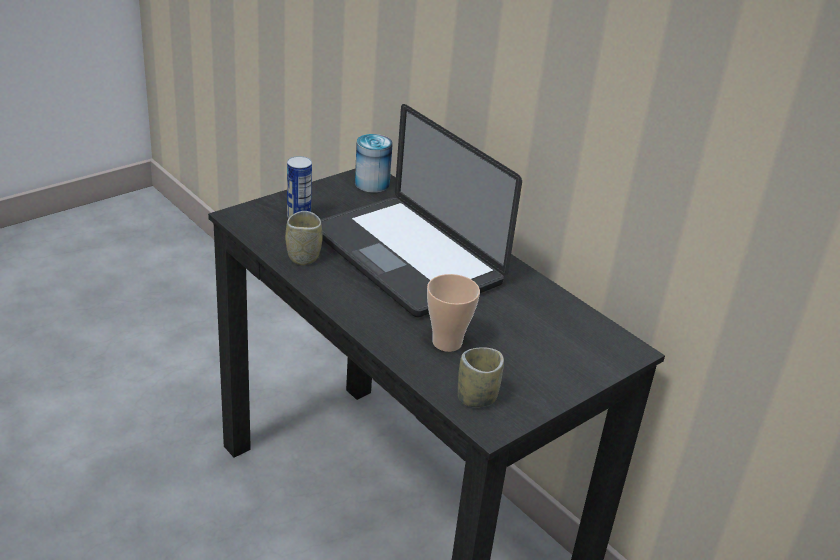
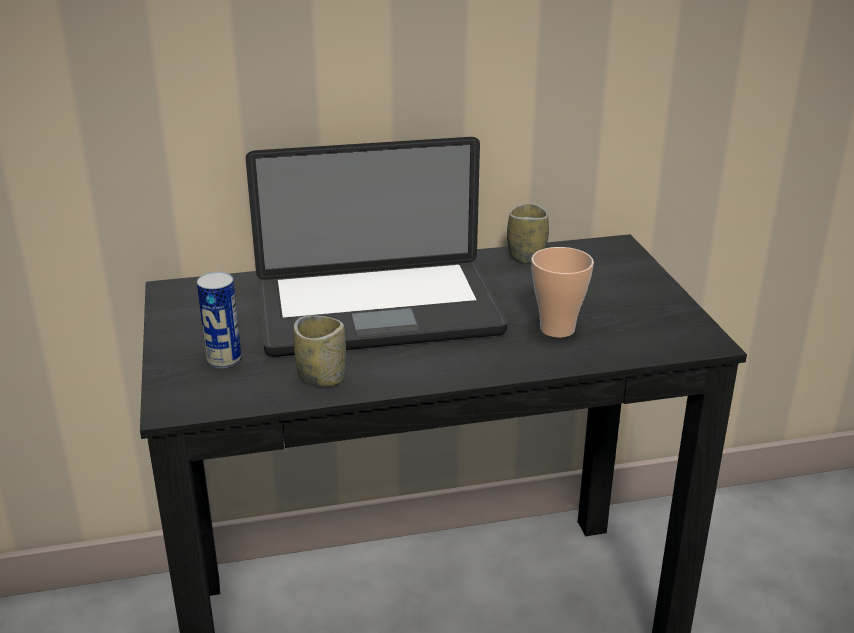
camera: 60 degrees left, 5 degrees down
can [355,134,393,193] -> none
cup [458,347,504,407] -> cup moved to [507,203,549,264]

